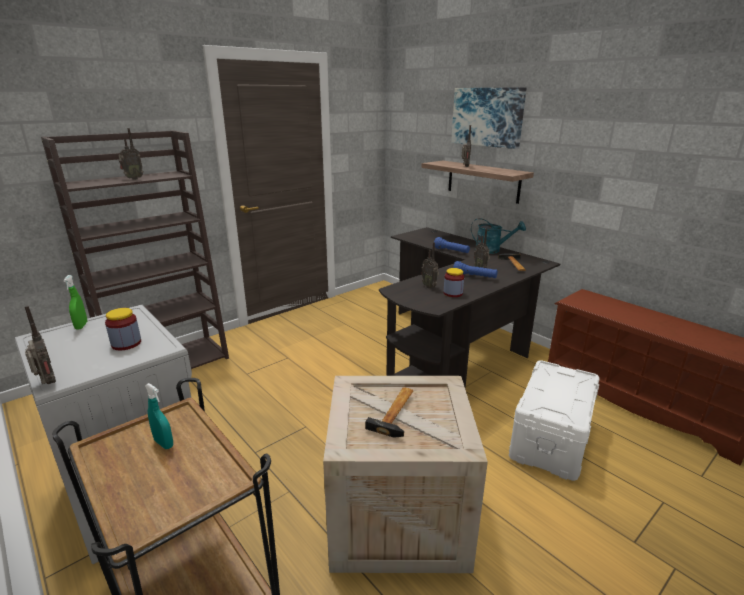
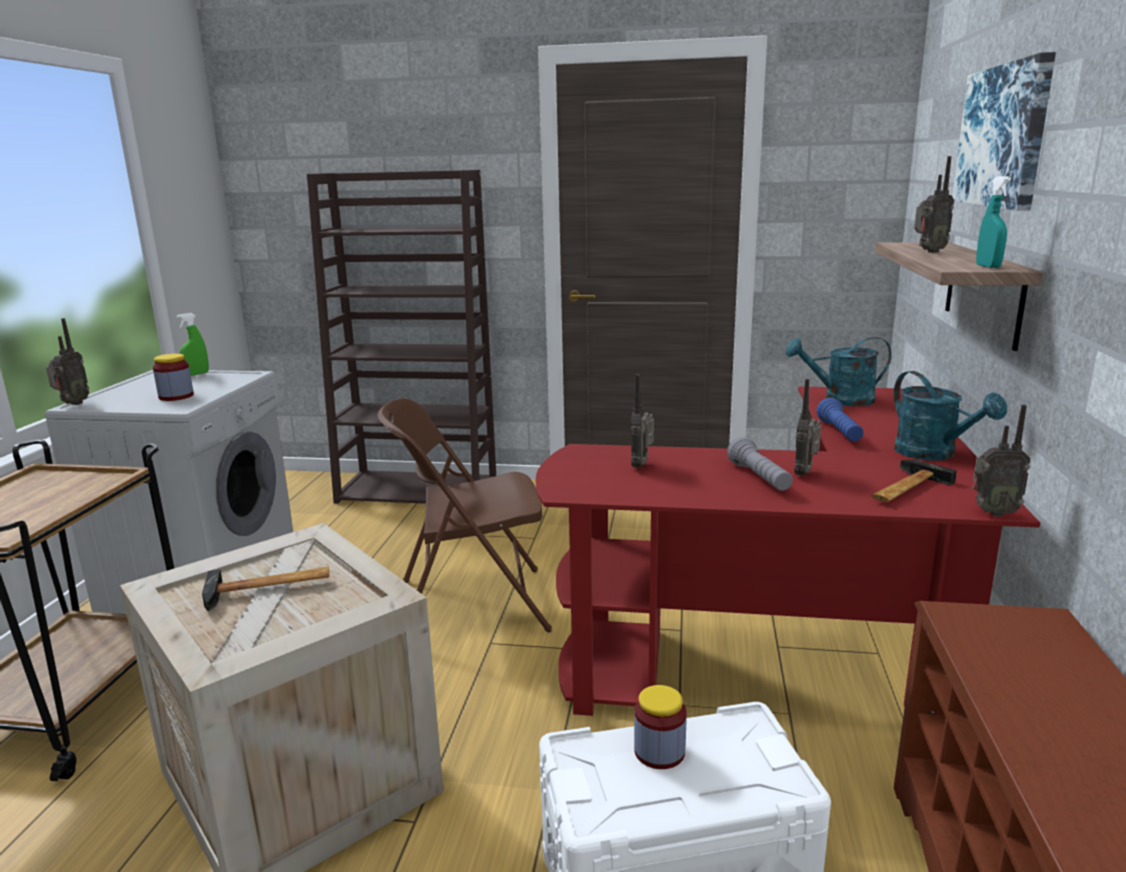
camera: 50 degrees right, 5 degrees down
radio [118,128,144,180] -> radio moved to [972,405,1030,517]
turquoise spray bottle [145,383,173,449] -> turquoise spray bottle moved to [976,176,1011,268]
black desk [379,227,560,388] -> red desk [536,387,1040,716]
jar [444,268,464,297] -> jar moved to [634,685,687,769]
blue flashlight [453,261,498,278] -> grey flashlight [727,437,793,491]
none -> brown chair [378,398,552,633]
none -> turquoise watering can [786,337,892,406]

